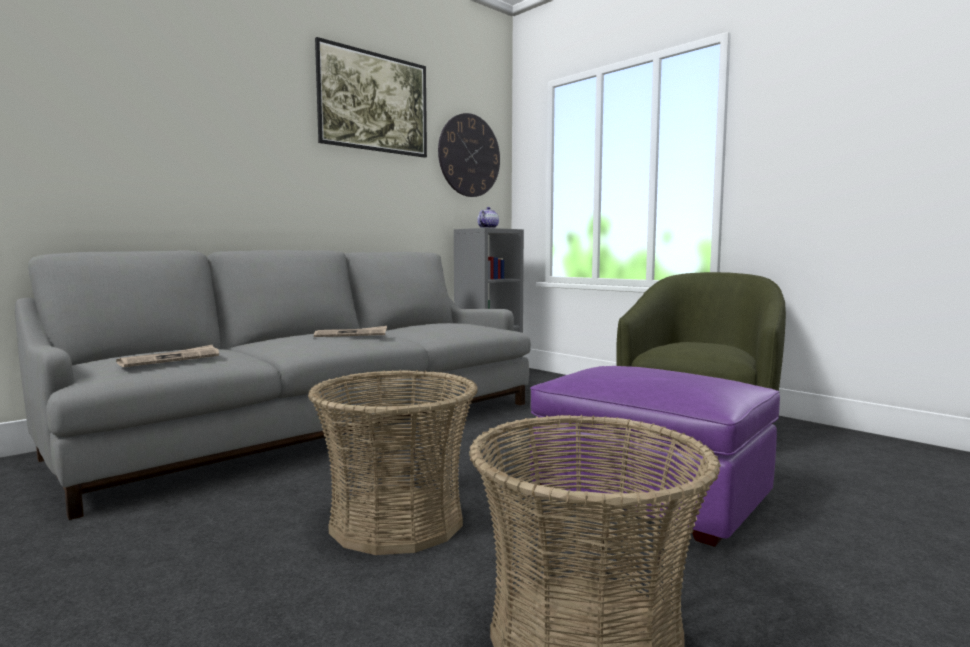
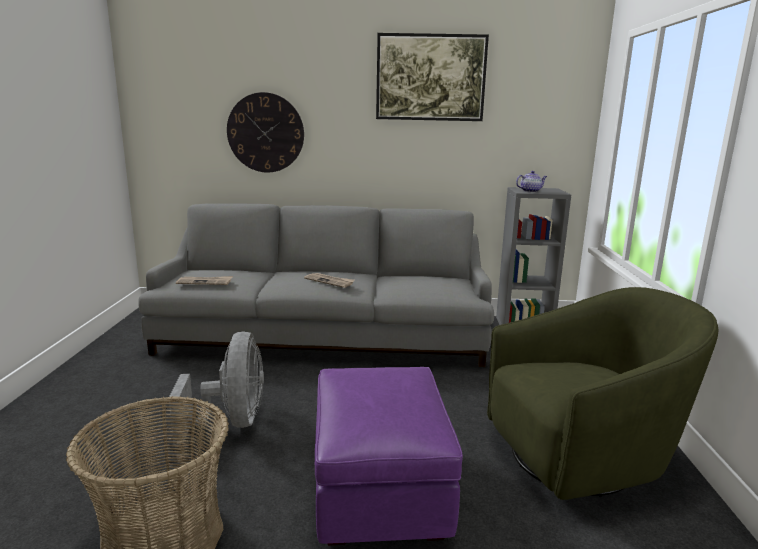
camera: 45 degrees right, 10 degrees up
basket [308,370,478,555] -> grey fan [169,331,264,445]
wall clock [438,113,500,197] -> wall clock moved to [227,92,304,173]

